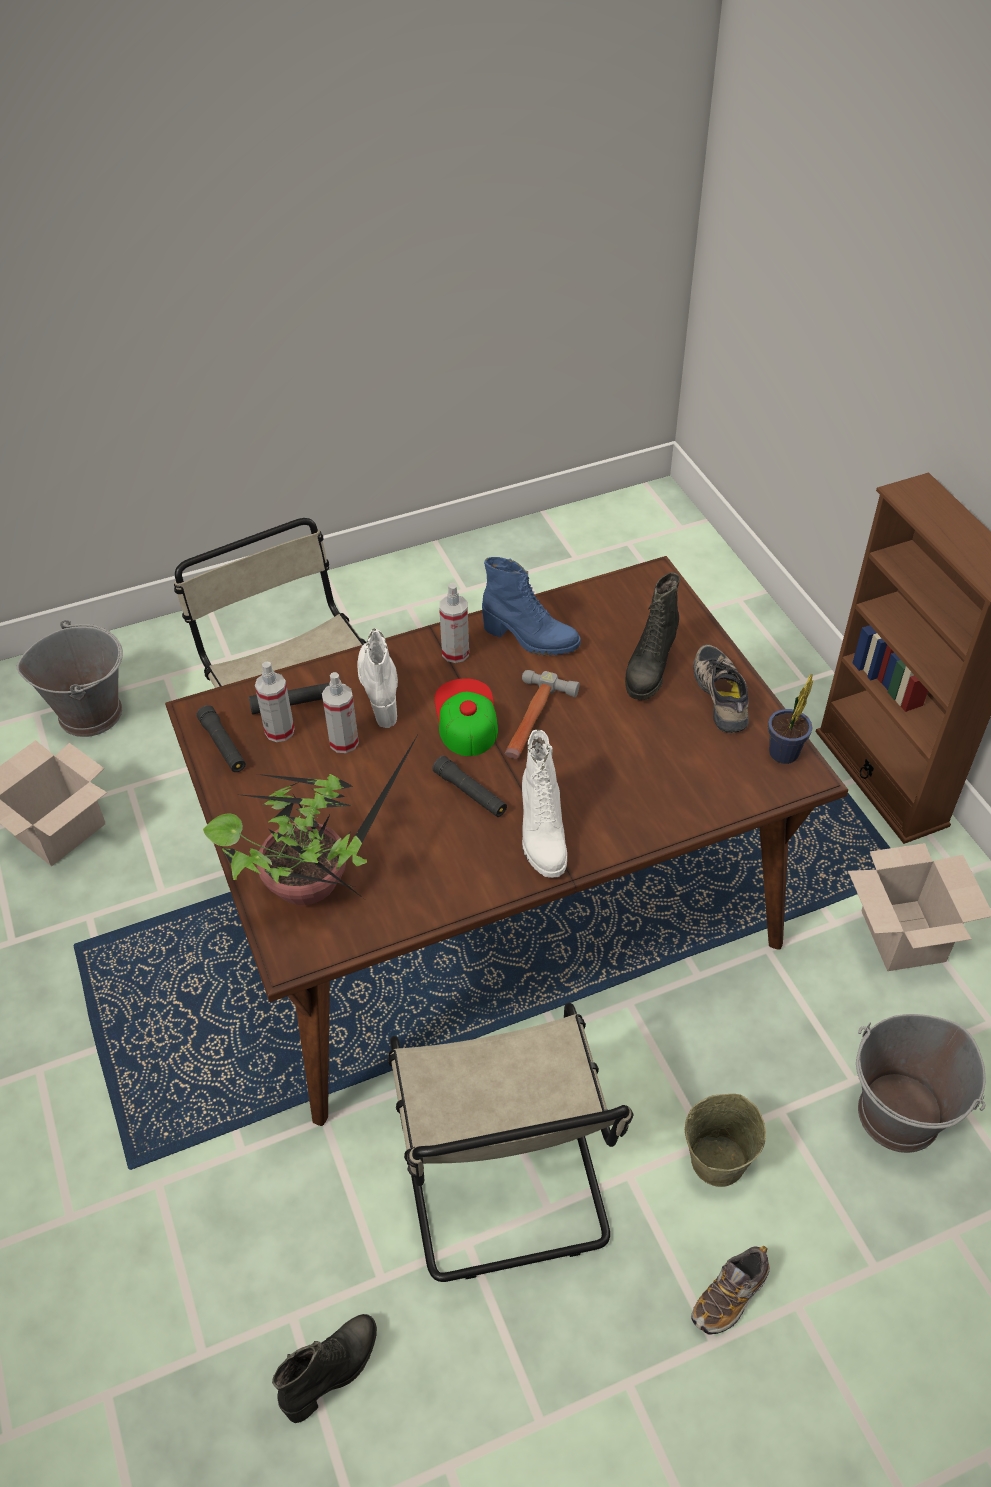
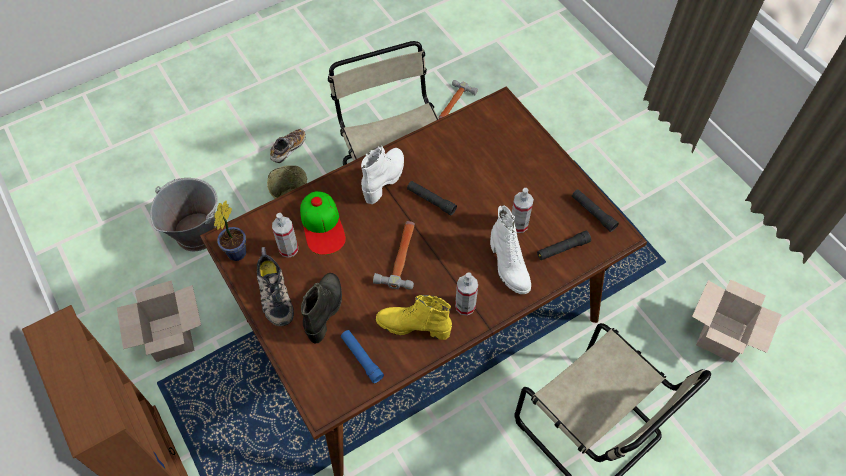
camera: 170 degrees right, 10 degrees up
grey bucket [17,620,123,737] -> none
potted plant [203,733,419,905] -> none
spray bottle [255,662,295,742] -> spray bottle moved to [272,213,298,258]
black boot [272,1314,377,1423] -> hammer [438,80,478,119]
cap [434,678,498,756] -> cap moved to [300,191,346,255]
blue boot [482,557,581,656] -> yellow boot [376,295,452,340]
white boot [522,730,567,878] -> white boot turned 45 degrees clockwise [361,146,404,204]
none -> blue flashlight [341,330,384,383]

